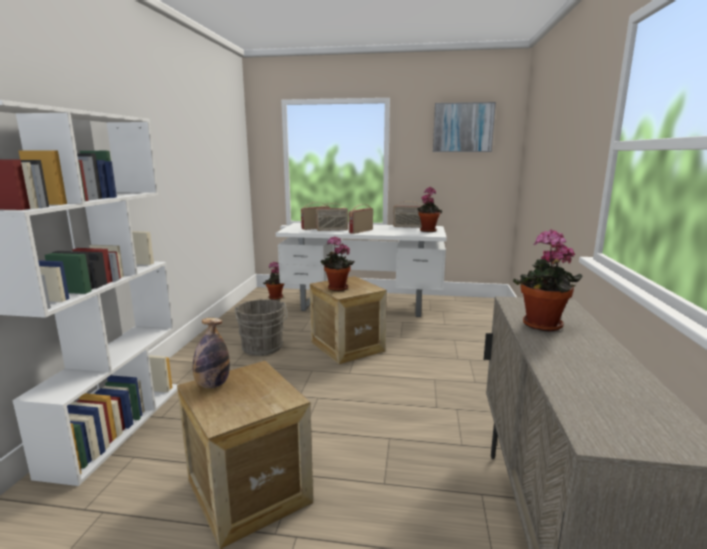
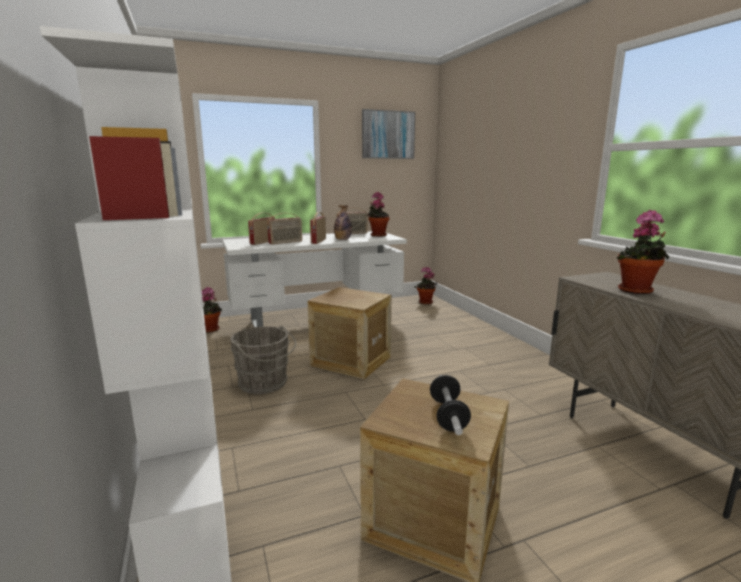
camera: 30 degrees left, 0 degrees up
bottle [193,318,230,388] -> bottle moved to [334,205,352,240]
potted plant [321,236,355,291] -> potted plant moved to [415,267,438,304]
none -> dumbbell [430,375,471,435]

